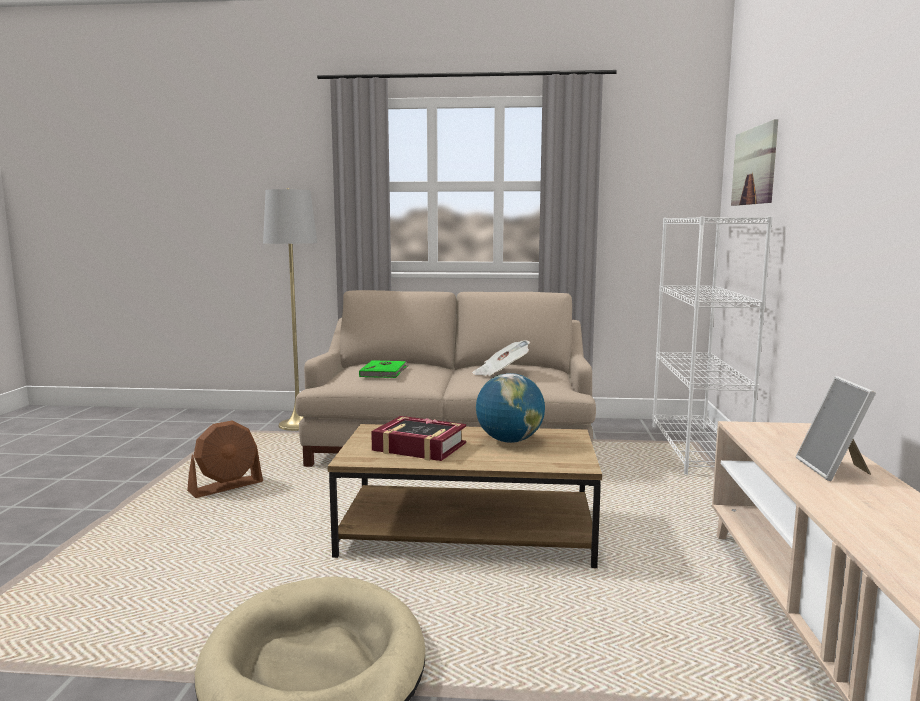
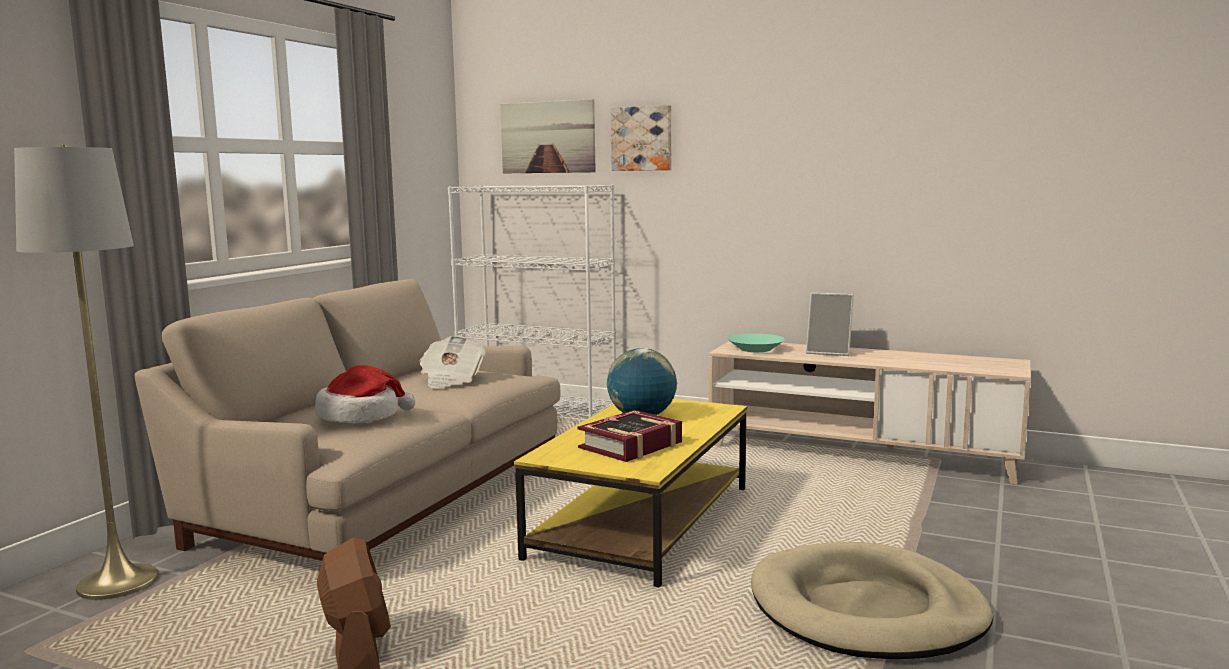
camera: 70 degrees left, 0 degrees up
brown coffee table [328,424,602,568] -> yellow coffee table [514,399,747,588]
green book [359,360,409,378] -> hat [315,365,415,424]
none -> picture [611,105,671,171]
none -> turquoise bowl [727,334,785,352]

